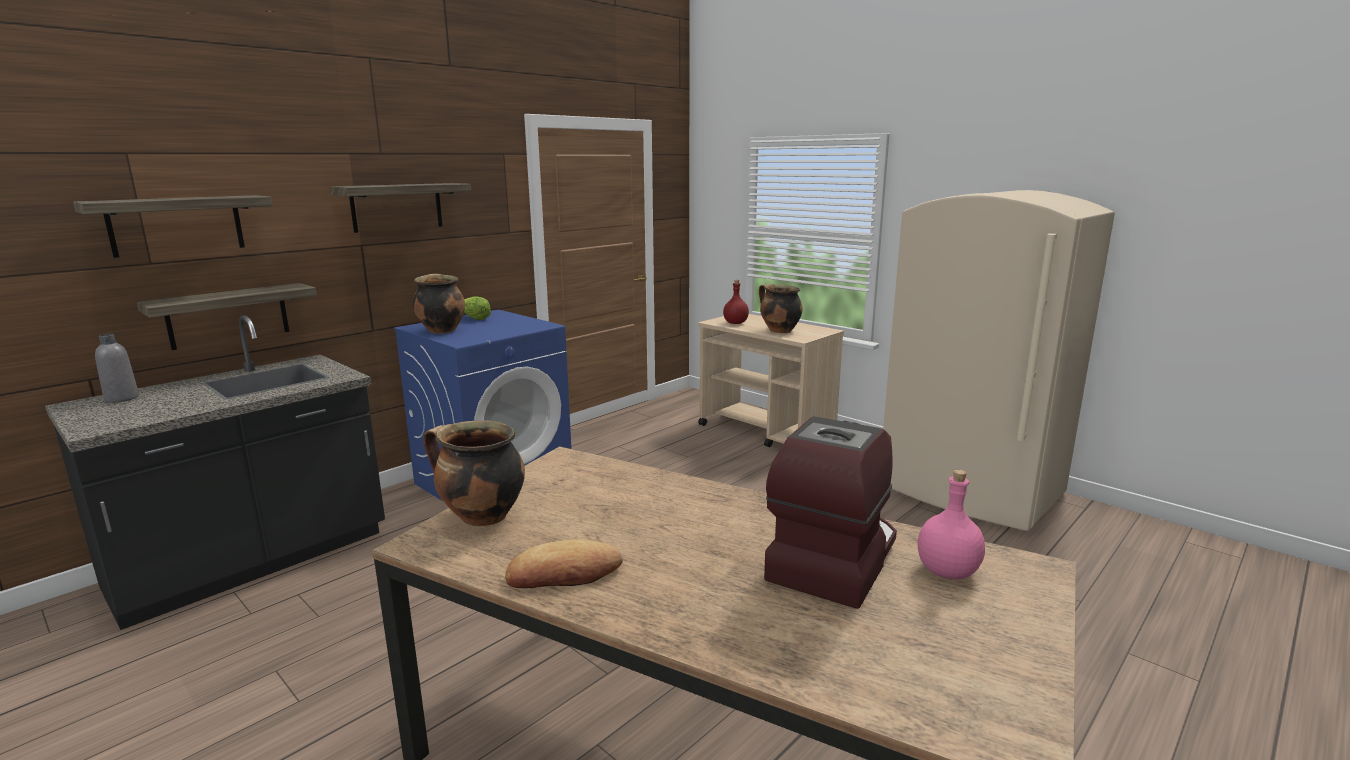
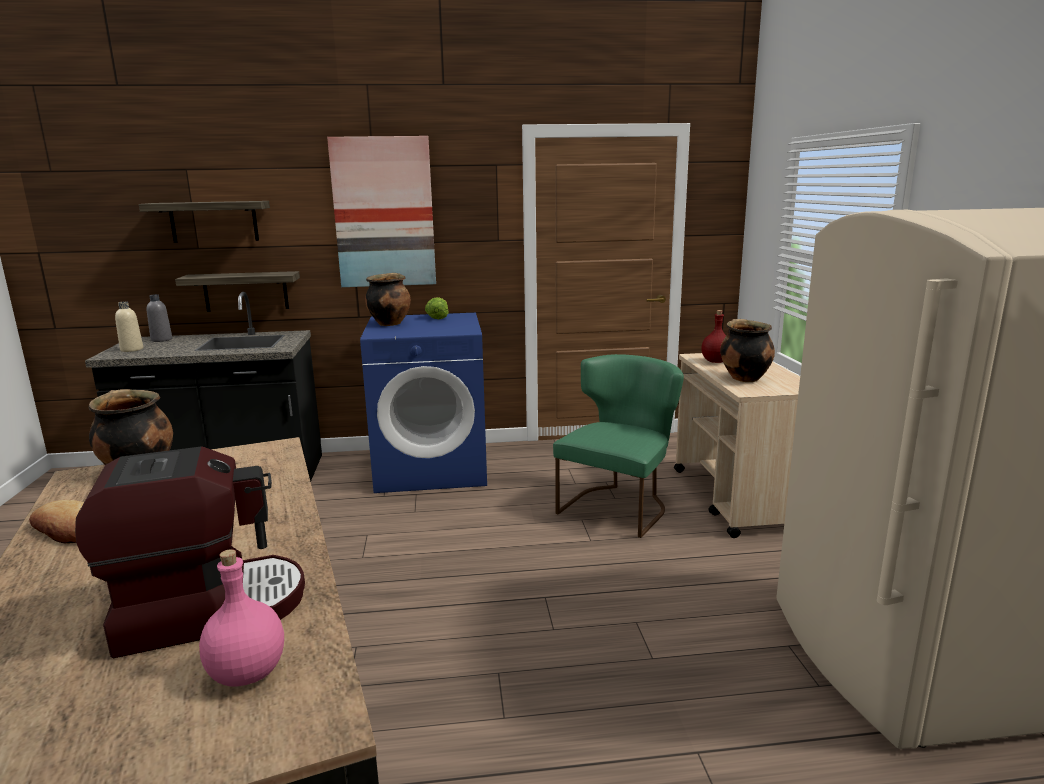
camera: 40 degrees right, 0 degrees up
shelf [330,183,471,233] -> picture [327,136,436,287]
none -> beige bottle [115,301,143,352]
none -> green chair [553,354,684,538]

